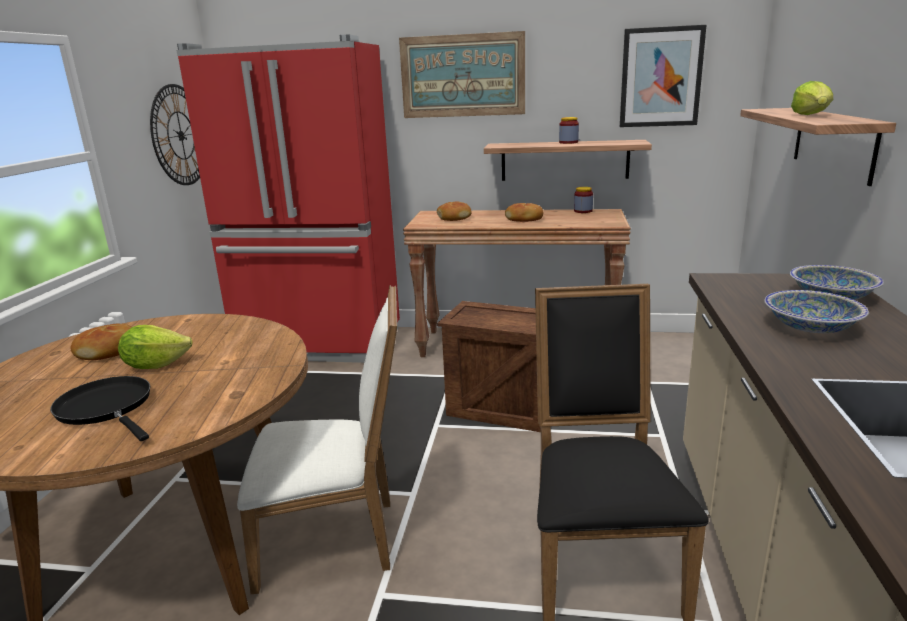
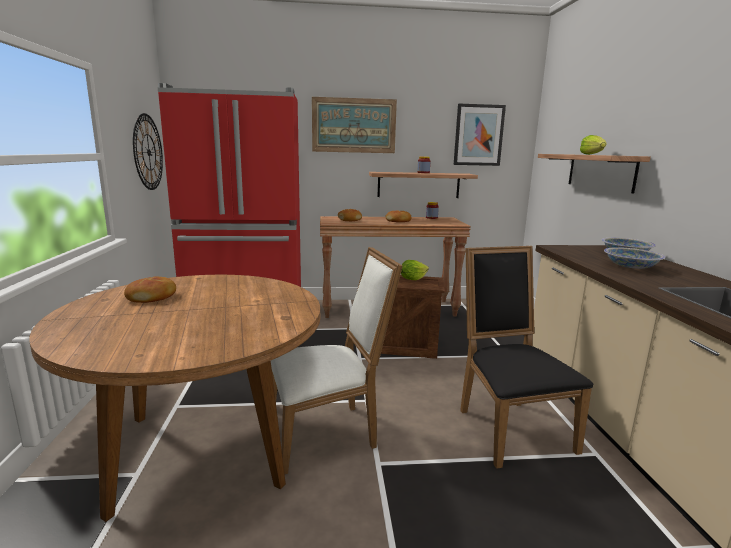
camera: 15 degrees left, 5 degrees down
black frying pan [50,376,150,441] -> none
lettuce [118,325,193,369] -> lettuce moved to [401,260,429,280]

